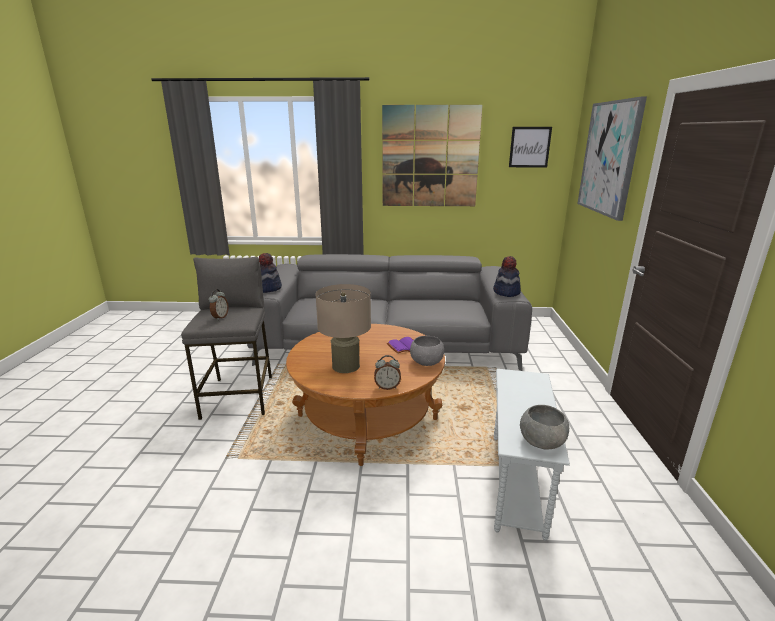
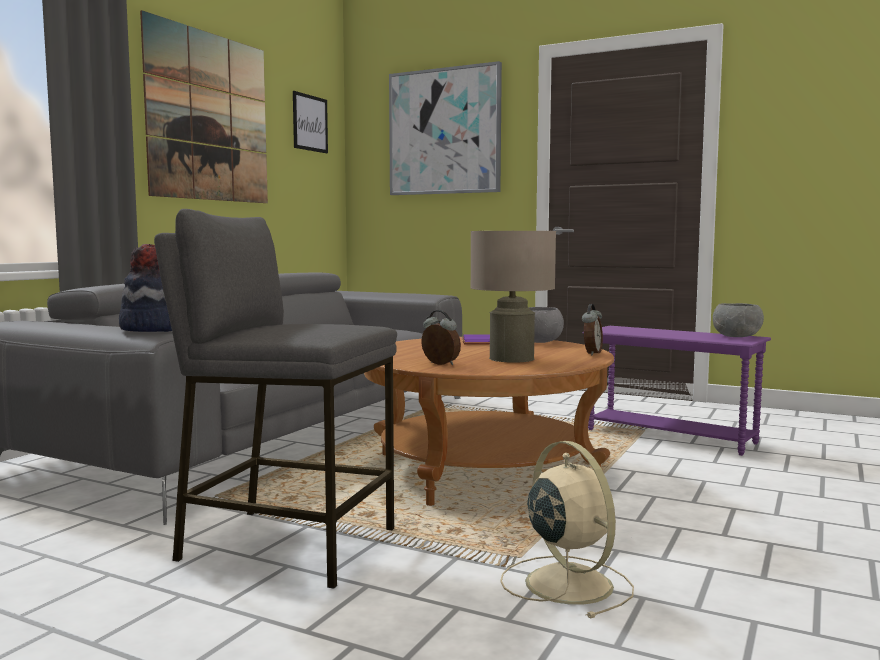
camera: 65 degrees left, 15 degrees down
alarm clock [209,289,229,320] -> alarm clock moved to [421,310,461,365]
hat [493,256,521,297] -> none
white side table [493,369,570,541] -> purple side table [583,326,771,456]
none -> beige fan [500,441,634,618]

